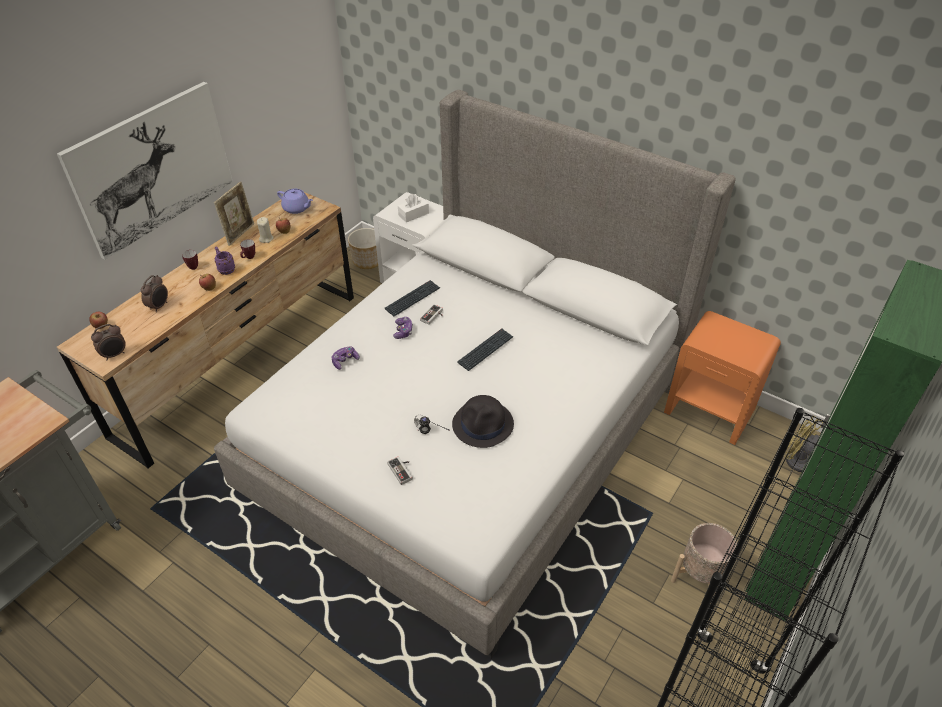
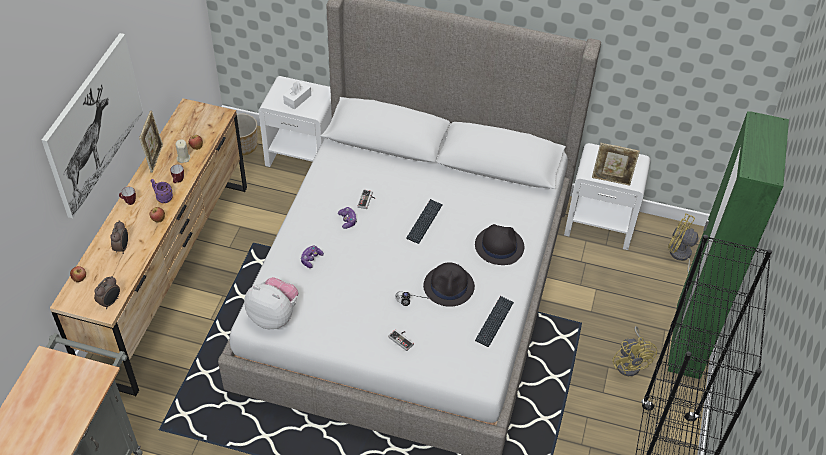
camera: 20 degrees left, 5 degrees up
purple teapot [277,189,313,214] -> none
keyboard [385,280,440,317] -> keyboard moved to [475,296,514,347]
orange nightstand [664,311,781,445] -> white nightstand [564,143,651,250]
beige planter [671,523,737,601] -> yellow fan [612,326,657,376]
none -> plush toy [244,277,298,329]
none -> black hat [475,224,524,265]
none -> picture frame [592,143,640,186]

